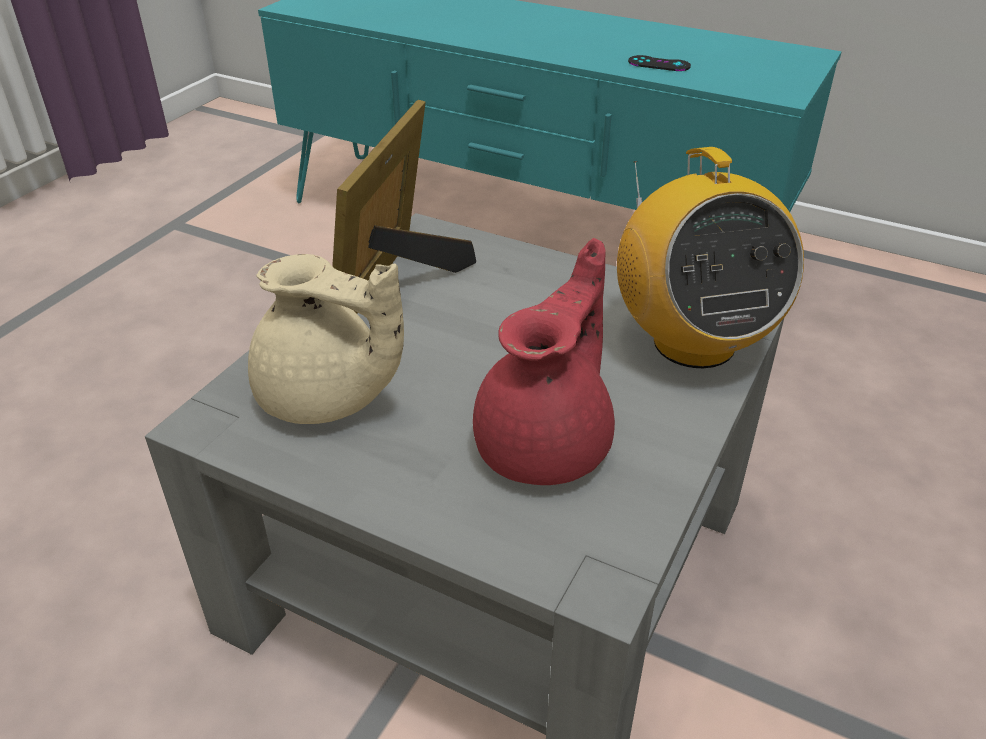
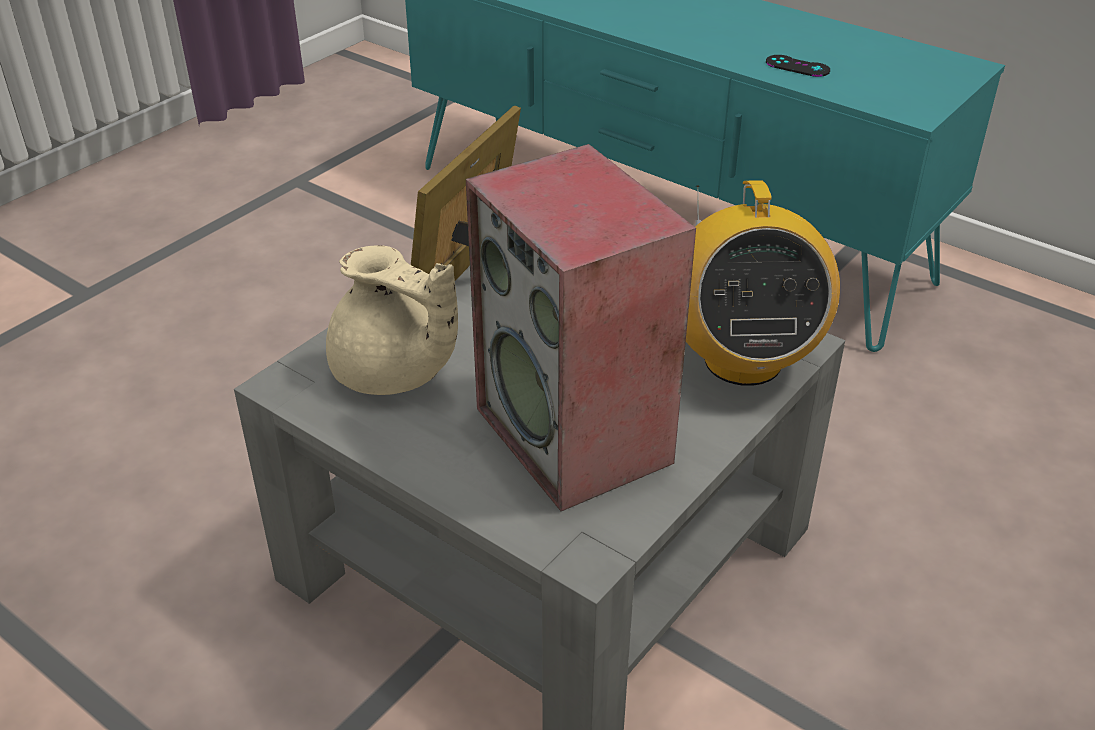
camera: 10 degrees right, 0 degrees up
red teapot [473,238,615,485] -> speaker [466,144,696,511]

